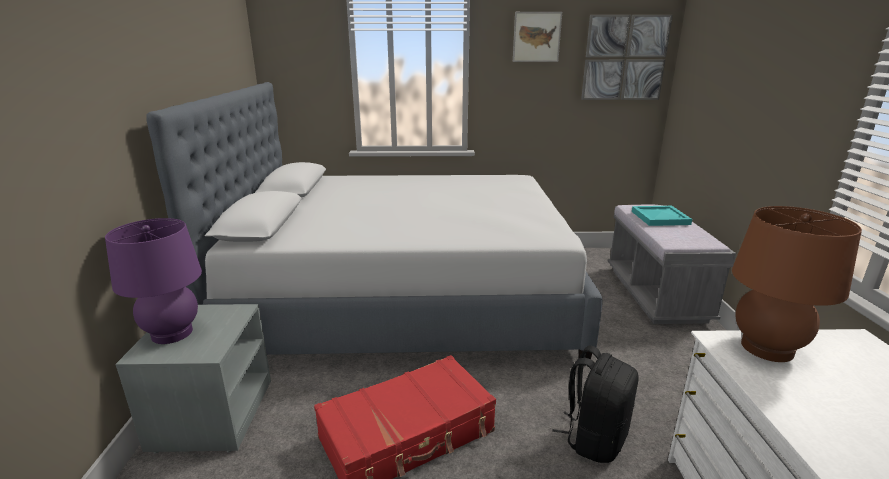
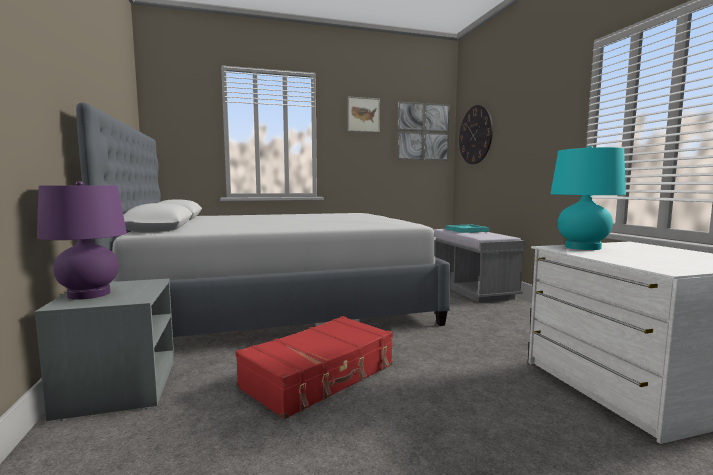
camera: 15 degrees left, 15 degrees down
black backpack [552,345,639,463] -> none
brown table lamp [732,206,862,362] -> turquoise table lamp [550,146,626,250]
none -> wall clock [459,105,493,164]

